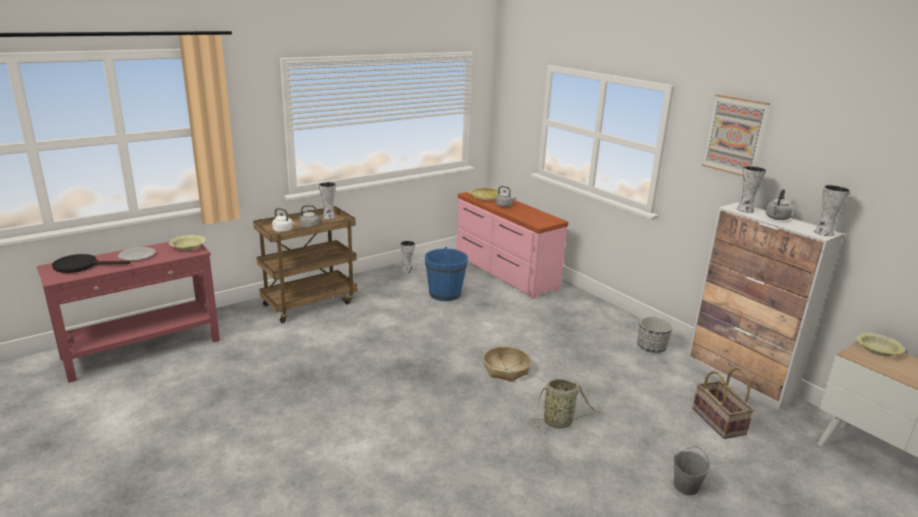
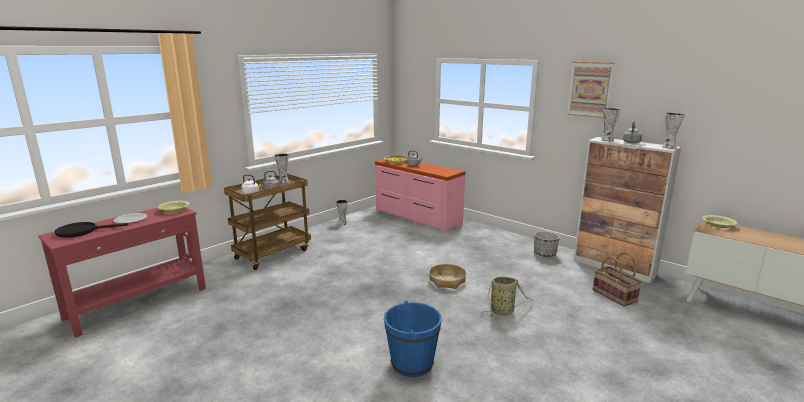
camera: 10 degrees left, 5 degrees down
blue bucket [425,247,468,301] -> blue bucket moved to [384,300,442,377]
grey bucket [673,446,710,495] -> none

